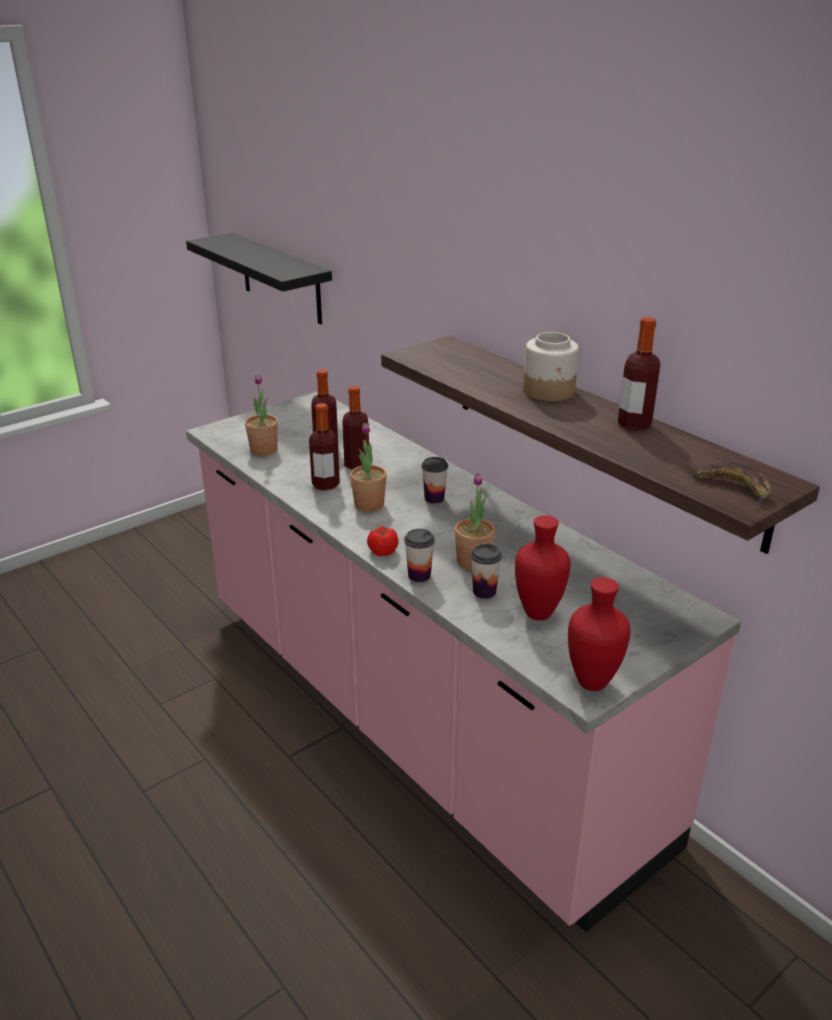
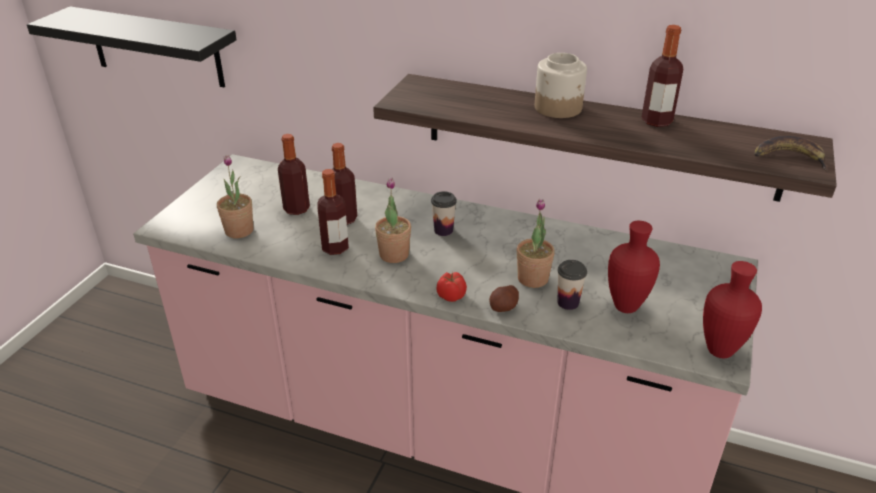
camera: 30 degrees left, 5 degrees up
cup [404,529,435,582] -> potato [489,285,519,312]

